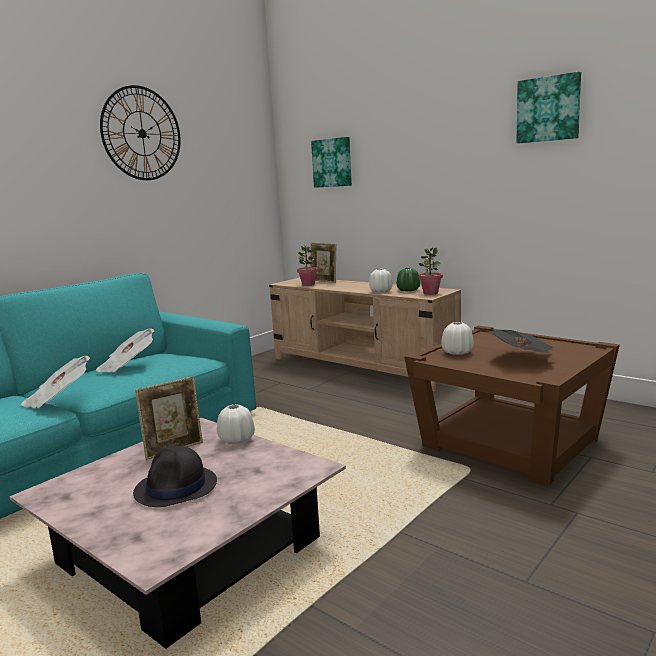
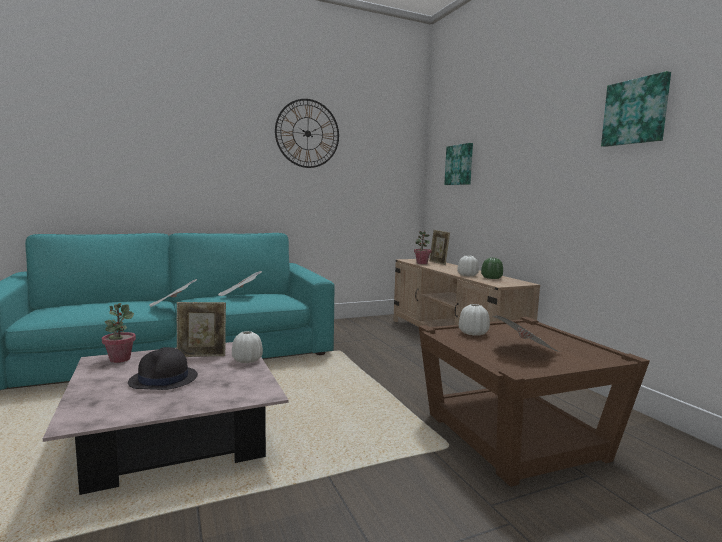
camera: 25 degrees right, 5 degrees down
potted plant [418,248,443,295] -> potted plant moved to [102,303,136,363]

